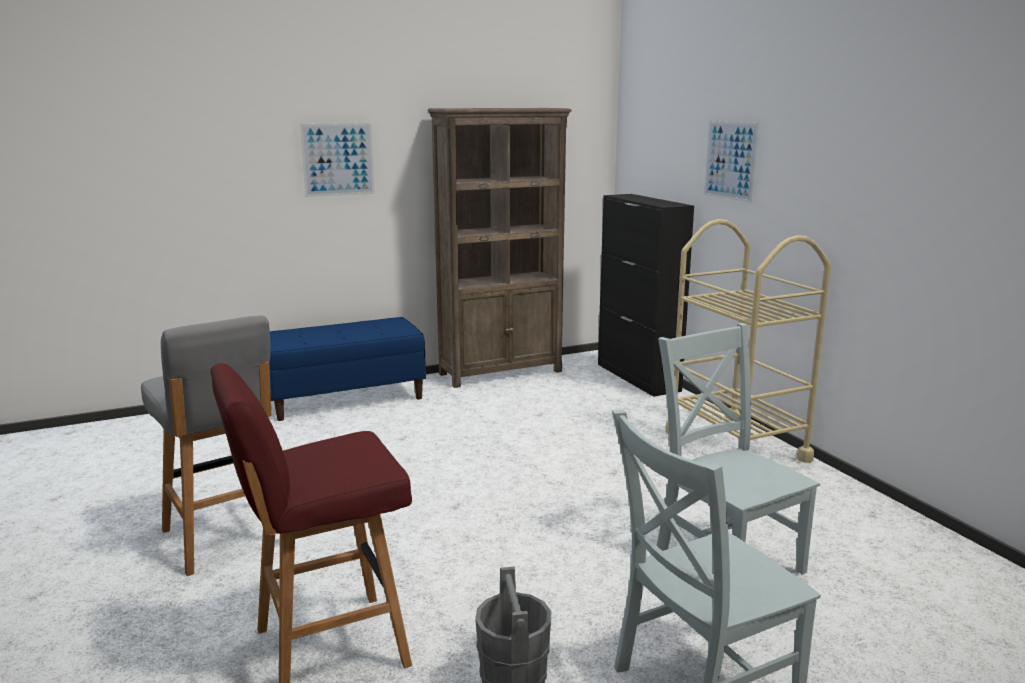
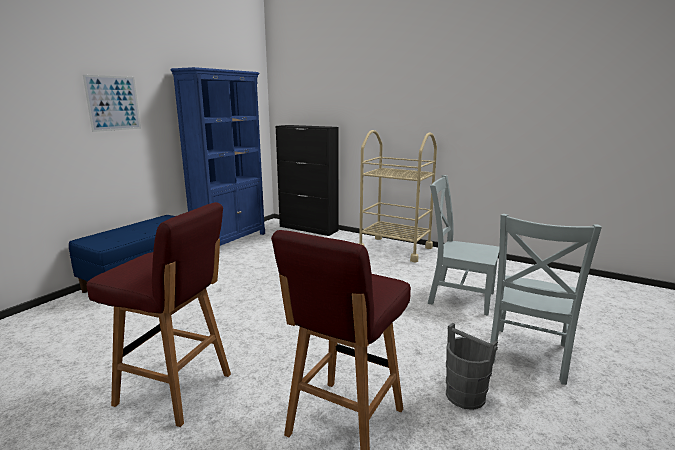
camera: 35 degrees left, 0 degrees up
grey stool [141,315,272,576] -> red stool [87,202,231,427]
brown bookcase [428,108,572,388] -> blue bookcase [171,67,265,246]
picture [704,121,759,203] -> none

